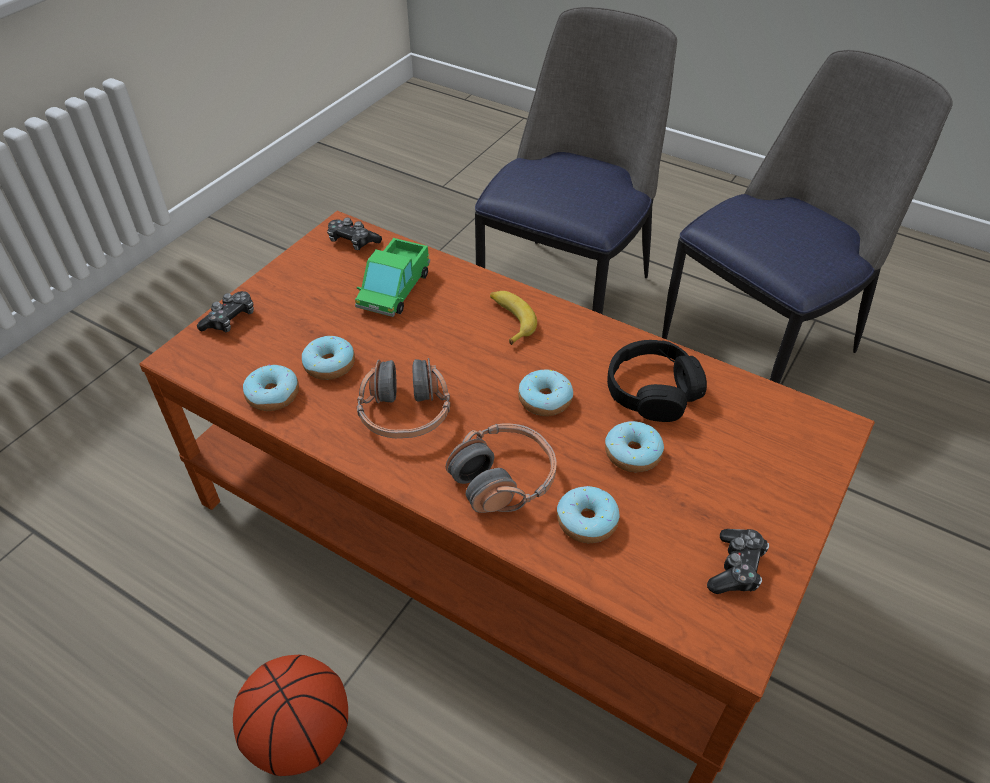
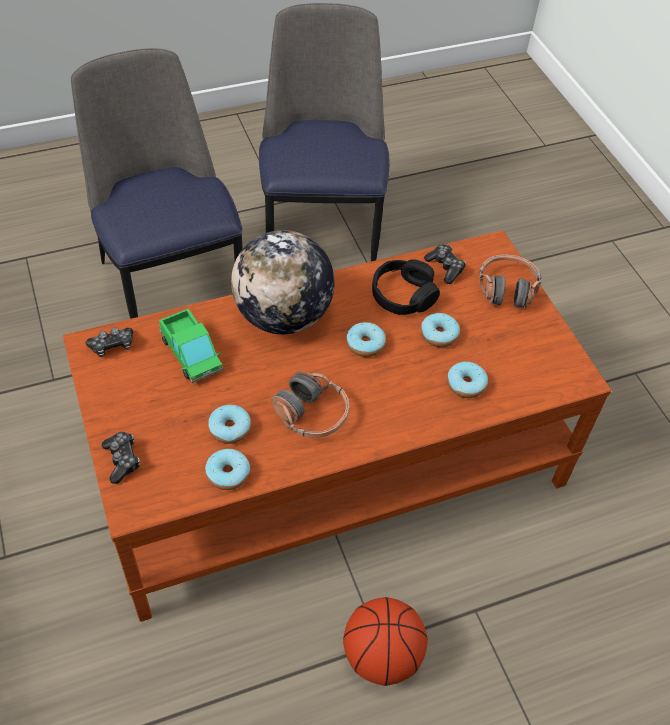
camera: 55 degrees left, 5 degrees up
headphones [446,423,557,513] -> headphones moved to [479,254,541,309]
banana [490,291,537,345] -> globe [231,230,335,334]
game controller [707,529,769,594] -> game controller moved to [424,244,466,284]

